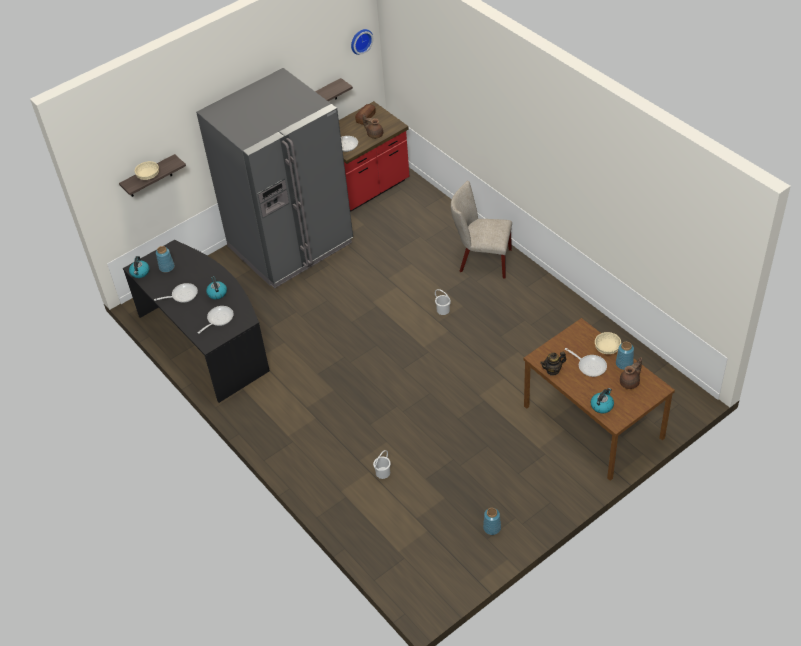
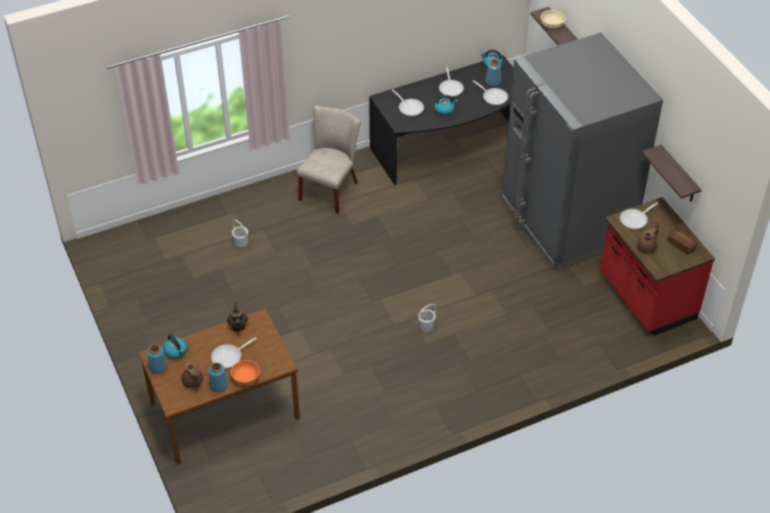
camera: 100 degrees right, 0 degrees up
wall clock [351,29,373,55] -> none
beige chair [451,181,512,278] -> beige chair moved to [297,106,361,214]
blue vase [483,508,501,535] -> blue vase moved to [147,344,168,374]
beige bowl [595,332,621,354] -> orange bowl [231,360,260,385]
none -> frying pan [473,81,508,106]

